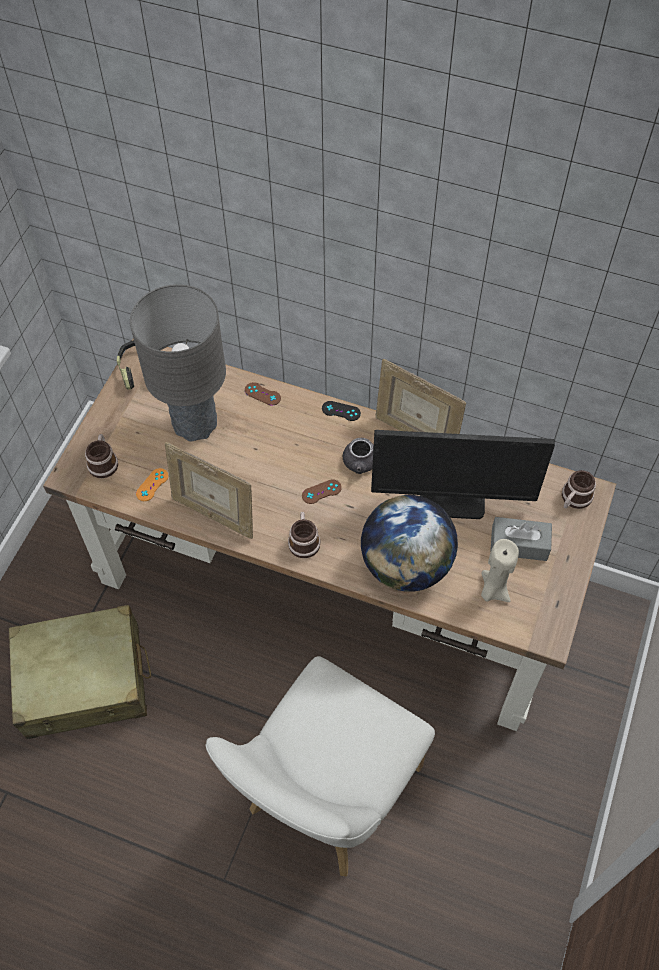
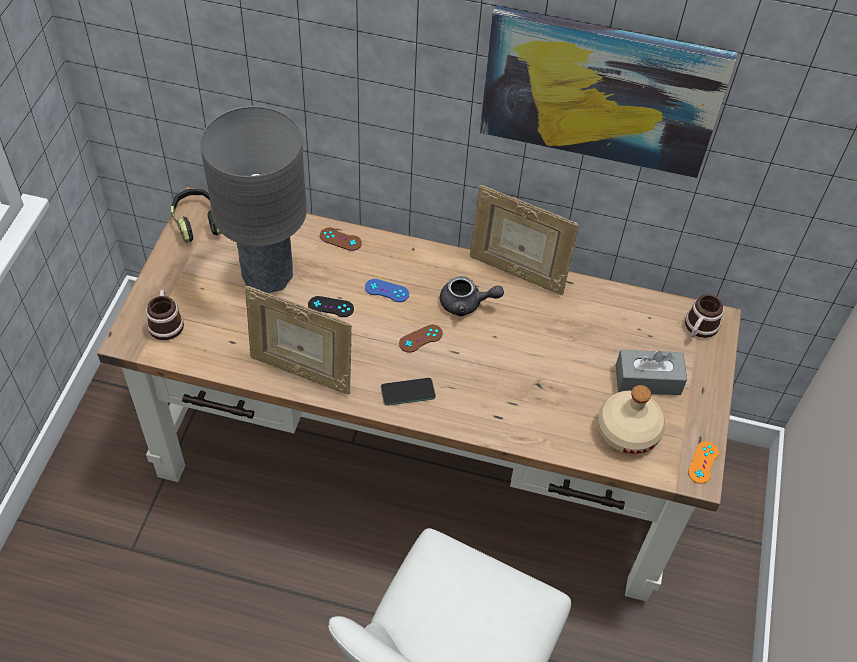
camera: 10 degrees left, 5 degrees down
beige suitcase [9,605,151,739] -> none
orange game controller [136,468,168,501] -> orange game controller moved to [688,441,719,484]
mug [288,512,321,558] -> phone [381,378,436,406]
black game controller [322,401,361,421] -> black game controller moved to [308,296,354,317]
globe [361,495,458,592] -> none
monitor [371,430,555,519] -> none
beige candle [481,539,519,602] -> beige bottle [597,385,665,454]
none -> blue game controller [365,279,409,302]
none -> picture [480,6,737,178]

